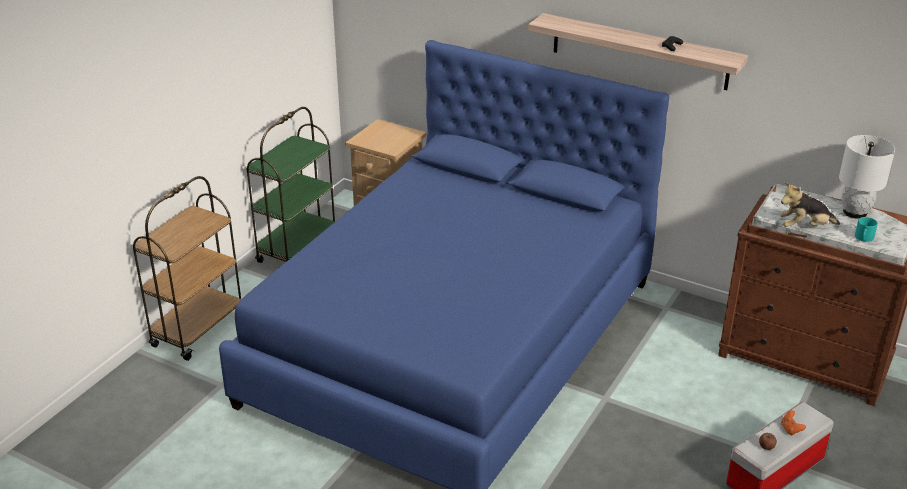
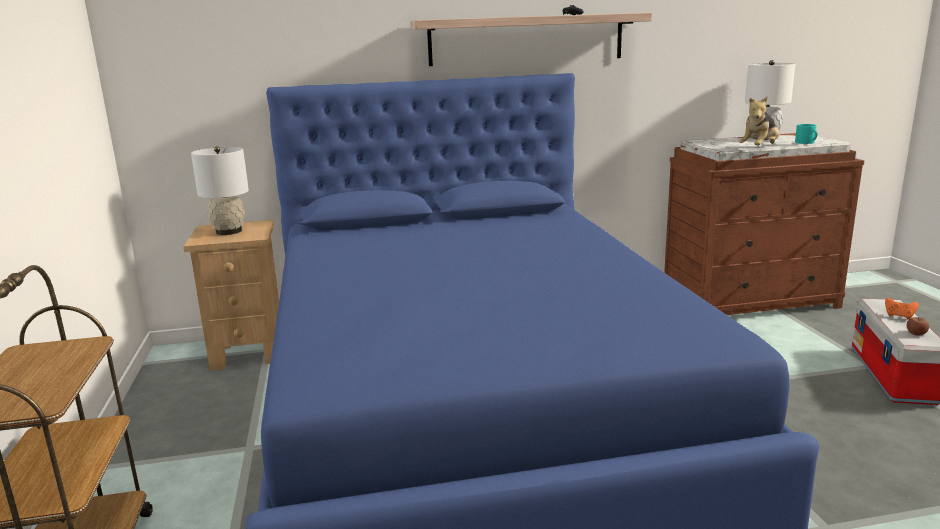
camera: 40 degrees left, 15 degrees down
green cart [246,107,335,263] -> none
none -> white table lamp [191,146,249,235]

